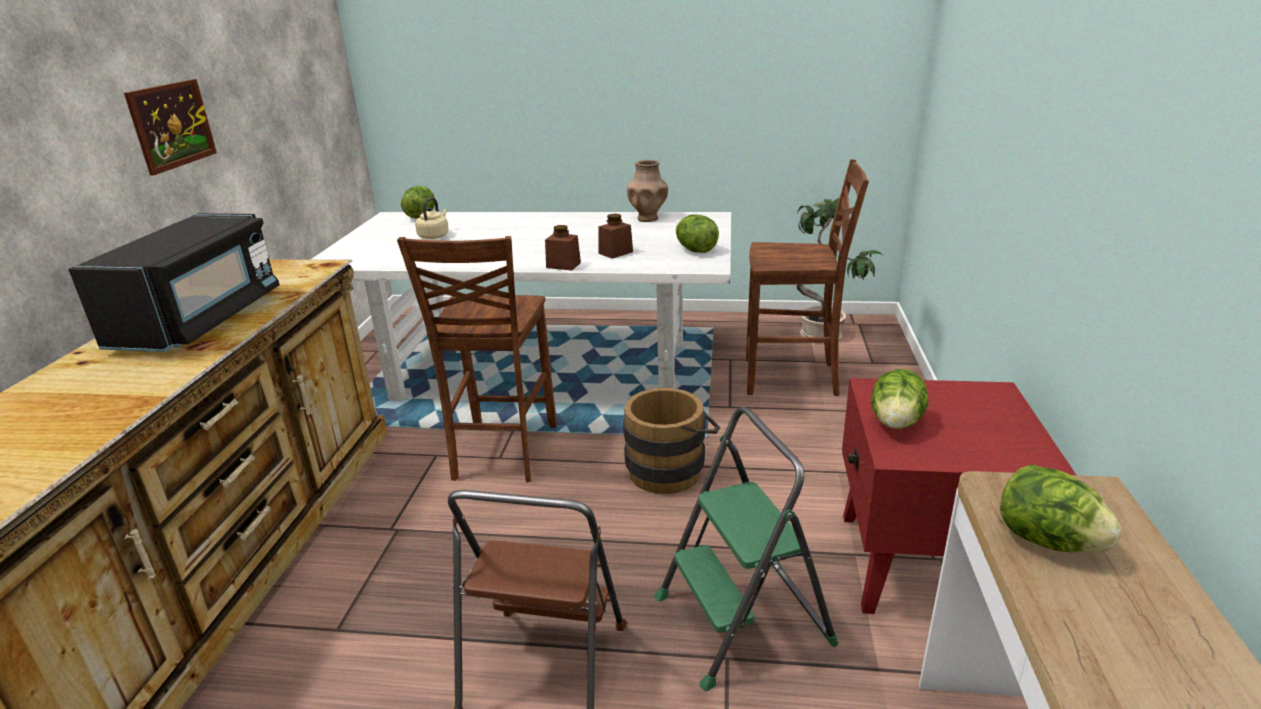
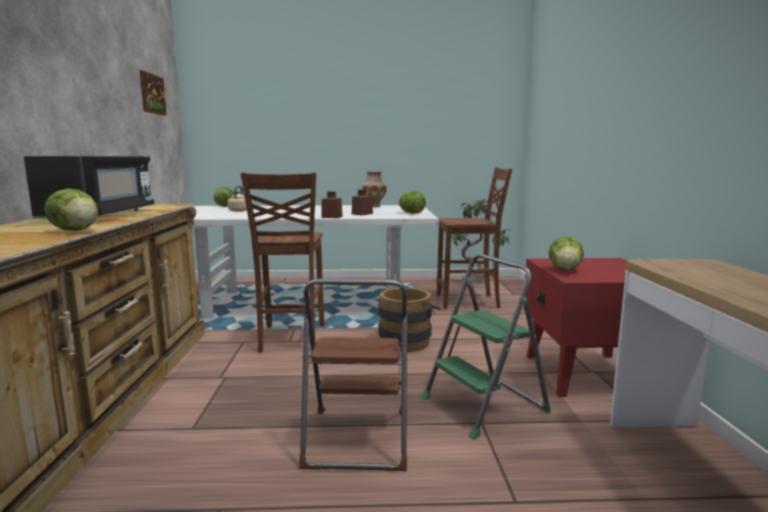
camera: 10 degrees left, 15 degrees down
picture [124,79,217,175] -> picture moved to [140,70,167,116]
lettuce [1000,465,1122,553] -> lettuce moved to [44,189,98,231]

